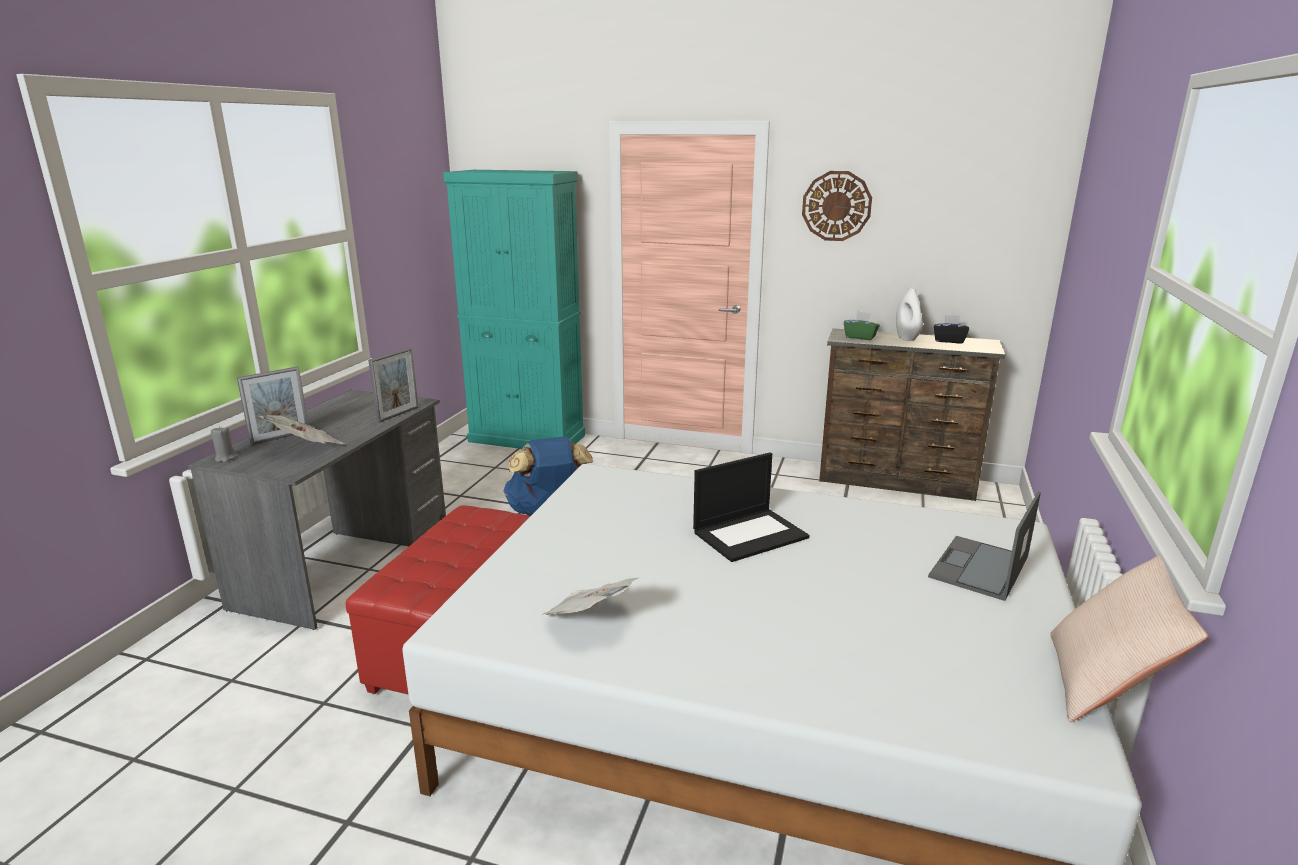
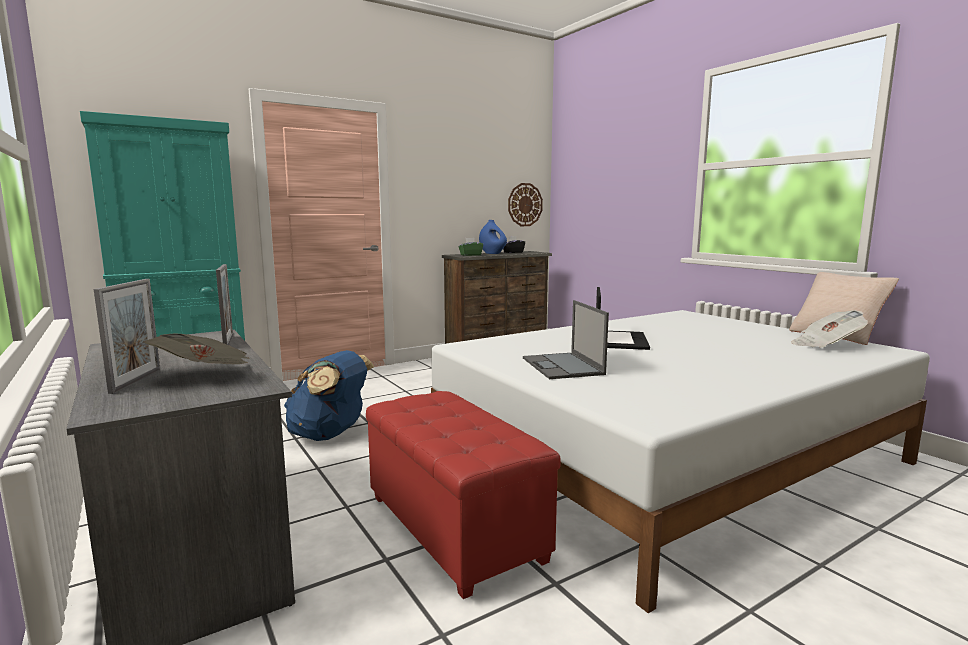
camera: 50 degrees left, 10 degrees down
grey candle [211,426,237,462] -> none
newspaper [543,577,640,615] -> newspaper moved to [791,310,868,348]
wall clock [802,171,872,241] -> wall clock moved to [508,183,543,226]
white vase [896,287,923,341] -> blue vase [479,220,507,254]
laptop [928,492,1041,601] -> laptop moved to [523,300,609,379]

